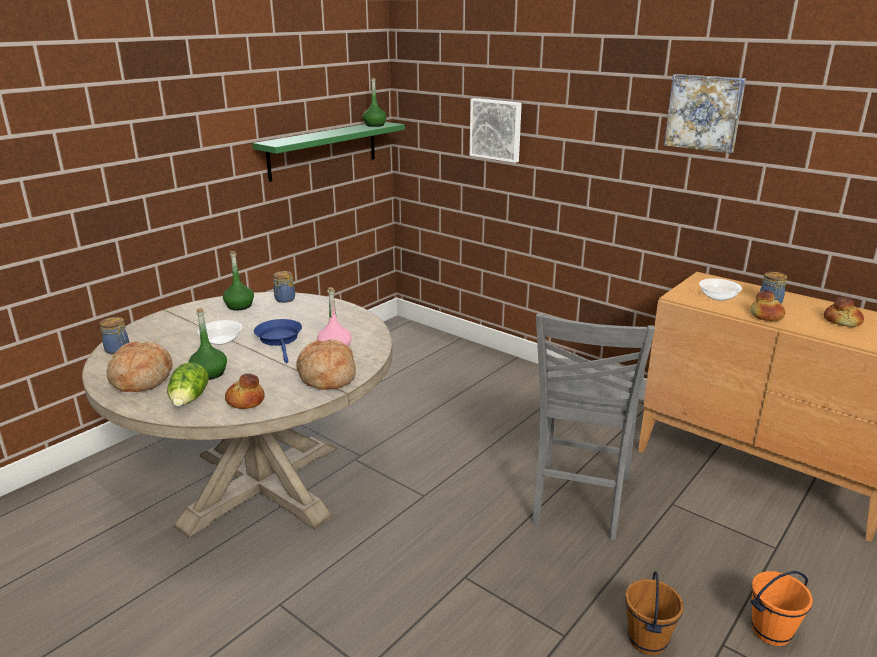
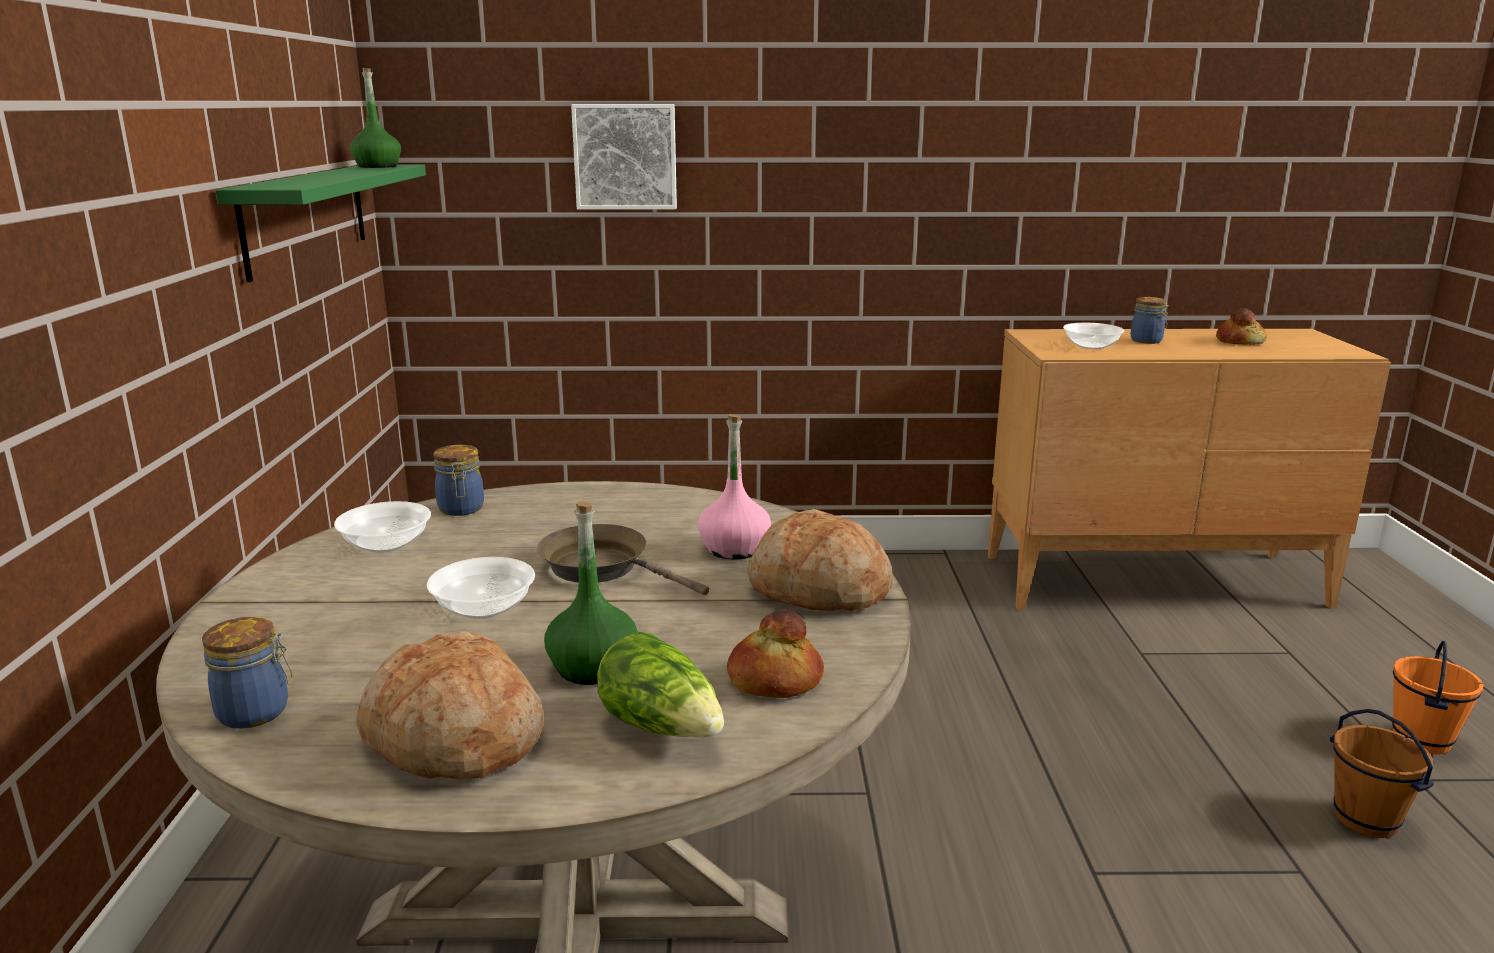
camera: 40 degrees left, 5 degrees down
green bottle [223,251,254,310] -> bowl [334,501,431,553]
blue frying pan [254,319,302,363] -> brown frying pan [537,524,709,595]
grey chair [532,313,655,540] -> none
picture [664,74,746,153] -> none
bread [750,290,785,321] -> none

